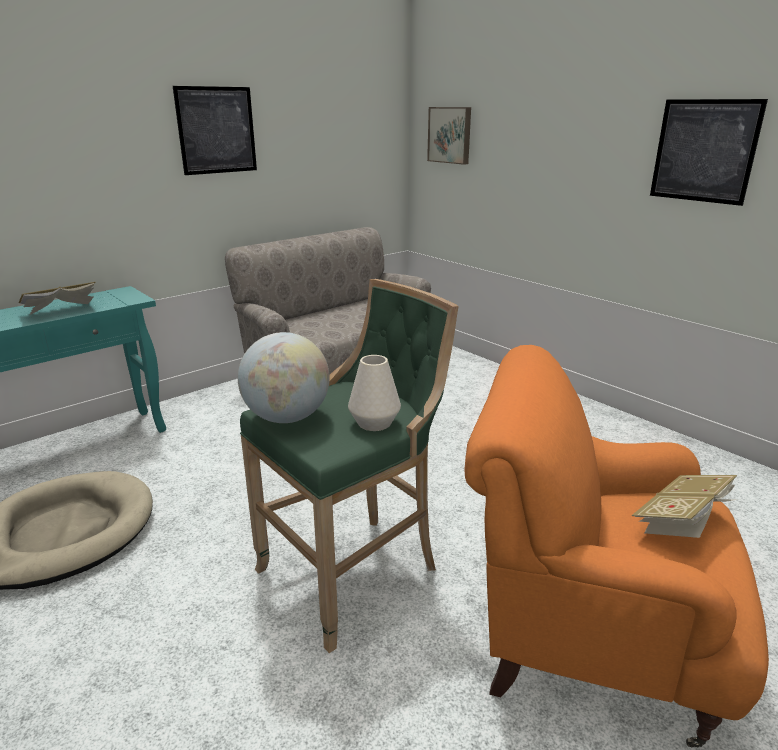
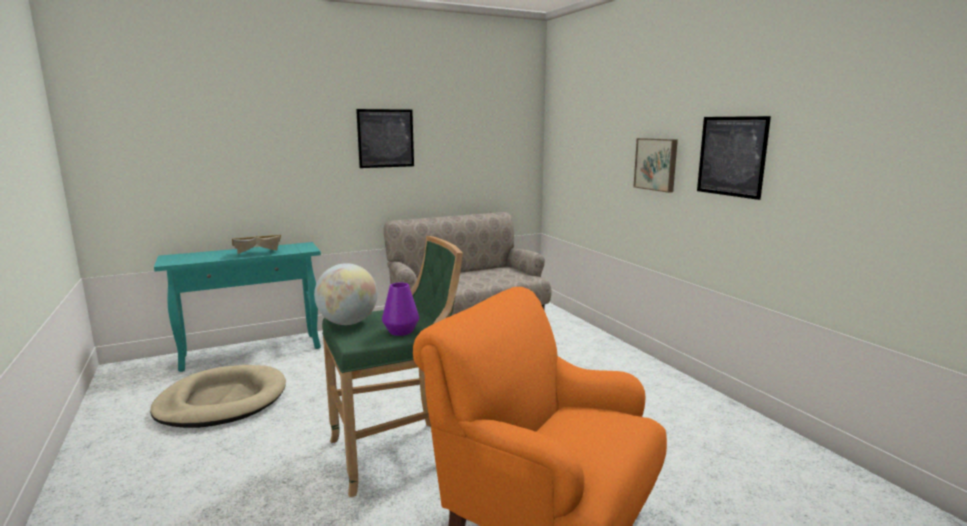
camera: 15 degrees right, 10 degrees down
white vase [348,355,401,431] -> purple vase [382,282,419,336]
picture [427,107,471,165] -> picture moved to [633,138,678,193]
book [632,475,737,538] -> none

